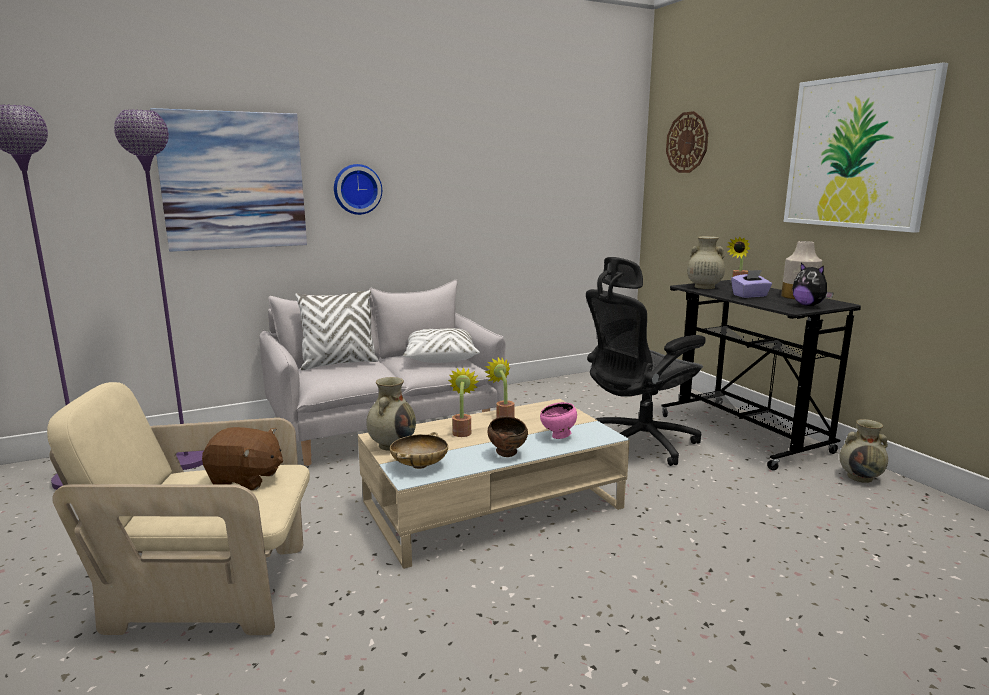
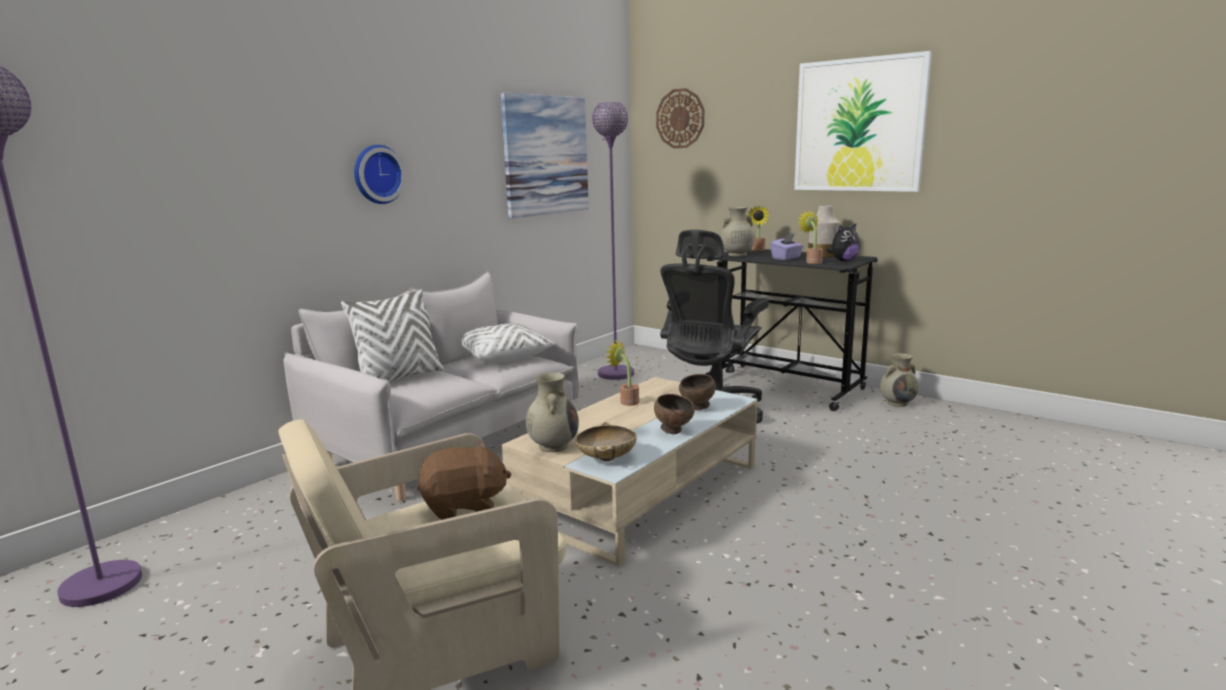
camera: 25 degrees left, 0 degrees up
purple floor lamp [114,109,203,470] -> purple floor lamp moved to [592,102,634,380]
picture [150,108,307,252] -> picture moved to [501,93,589,219]
potted plant [448,367,479,437] -> potted plant moved to [797,211,823,264]
pink bowl [540,402,577,439] -> brown bowl [679,374,716,410]
plush toy [792,263,833,306] -> plush toy turned 60 degrees counterclockwise [826,224,860,261]

